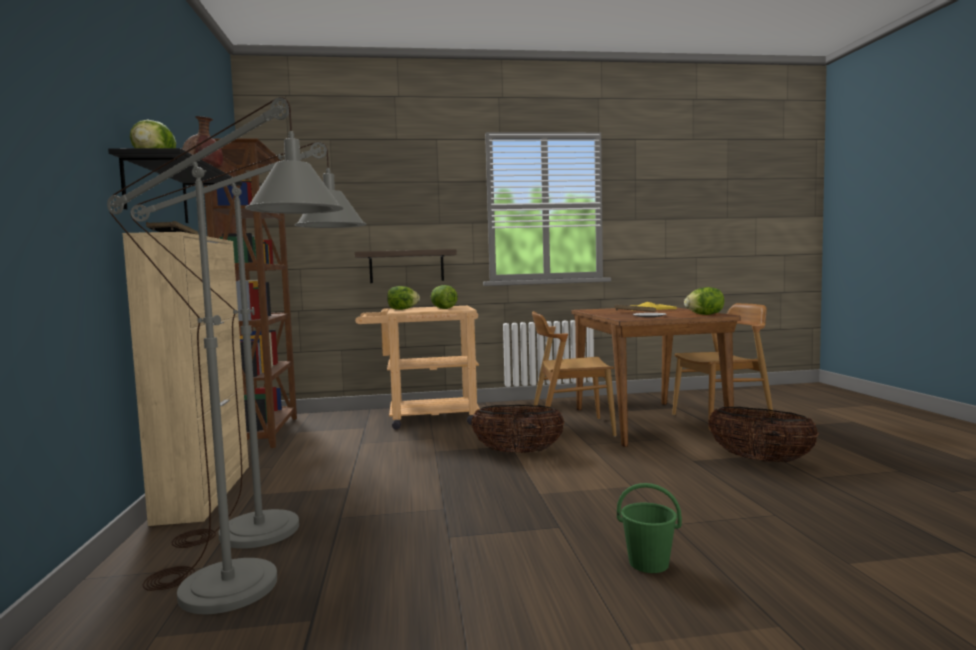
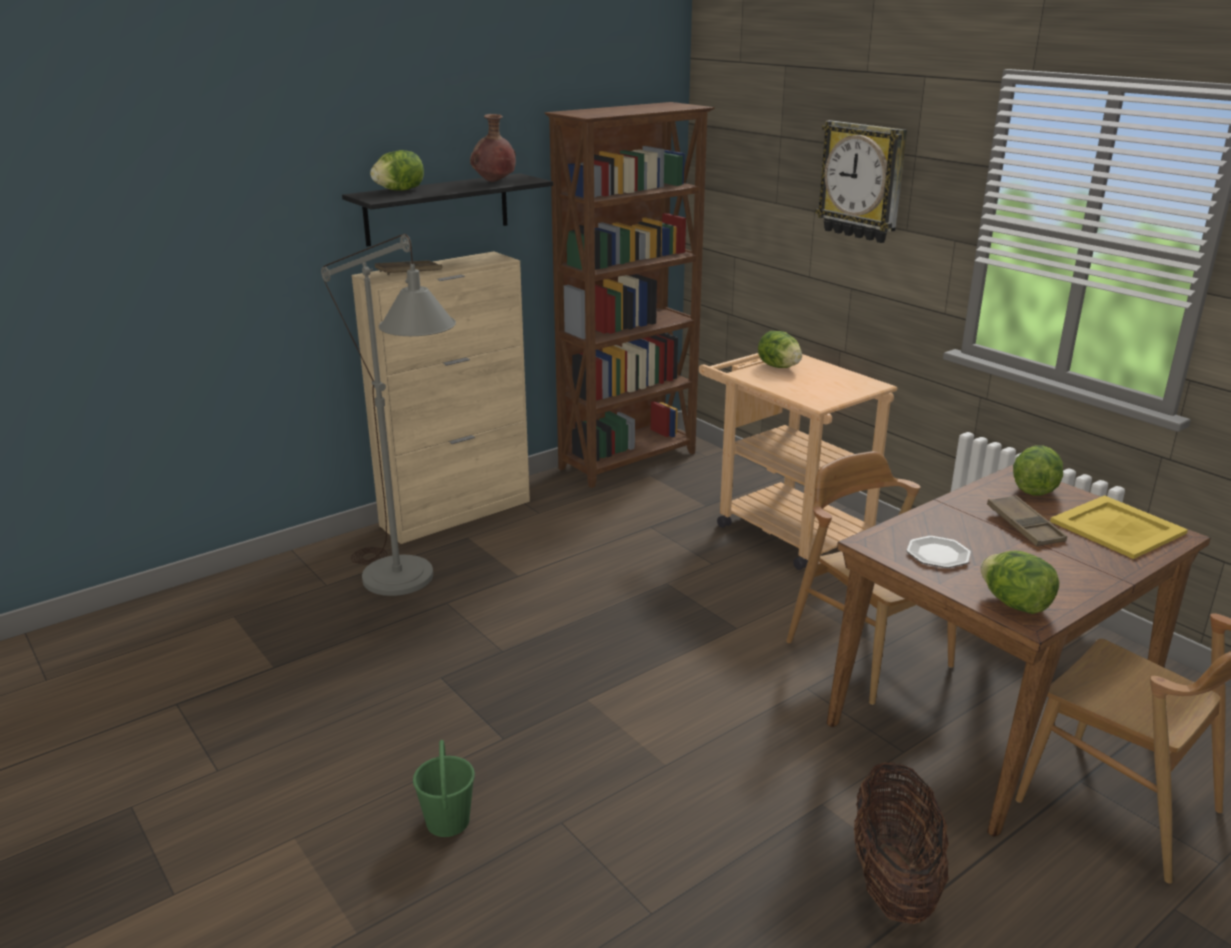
camera: 60 degrees right, 20 degrees up
grey floor lamp [107,97,344,614] -> none
shelf [355,249,457,283] -> none
lettuce [431,285,458,309] -> lettuce moved to [1013,445,1063,495]
basket [471,405,565,453] -> none
none -> wall clock [815,120,907,243]

